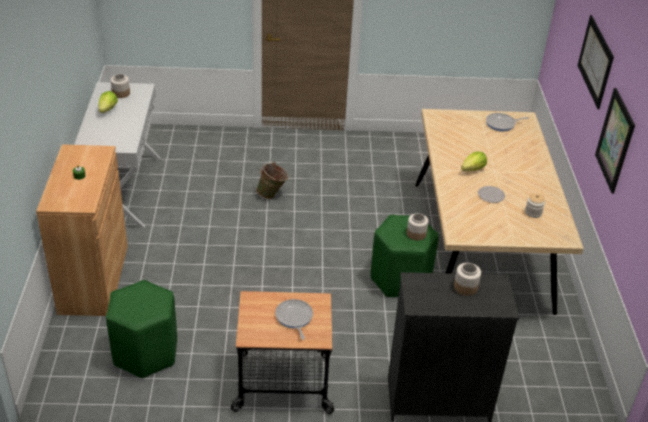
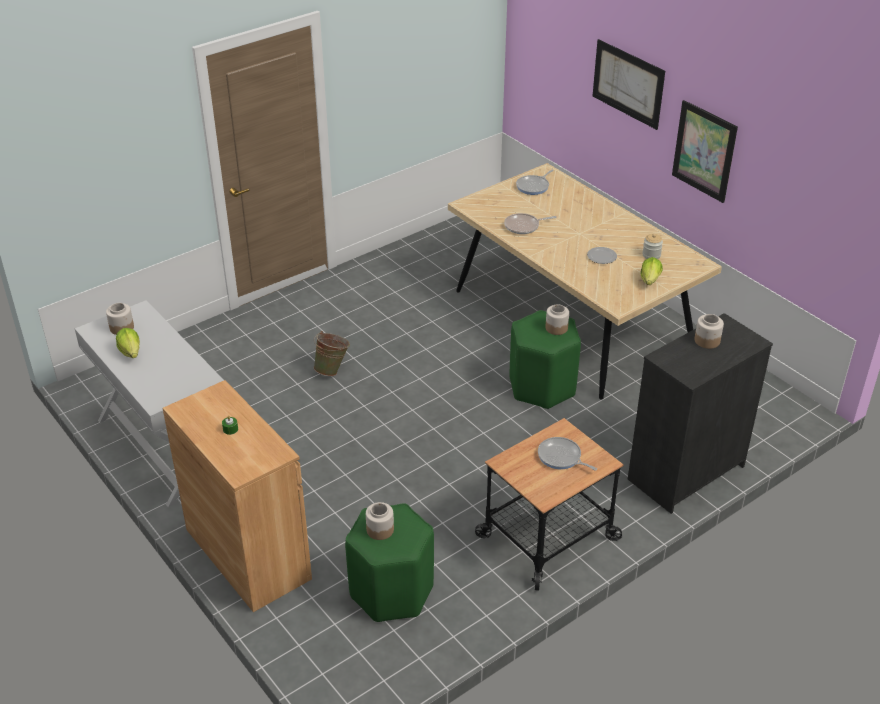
camera: 35 degrees left, 0 degrees up
lettuce [461,151,487,171] -> lettuce moved to [641,257,663,285]
none -> jar [366,502,394,540]
none -> frying pan [504,213,556,234]

